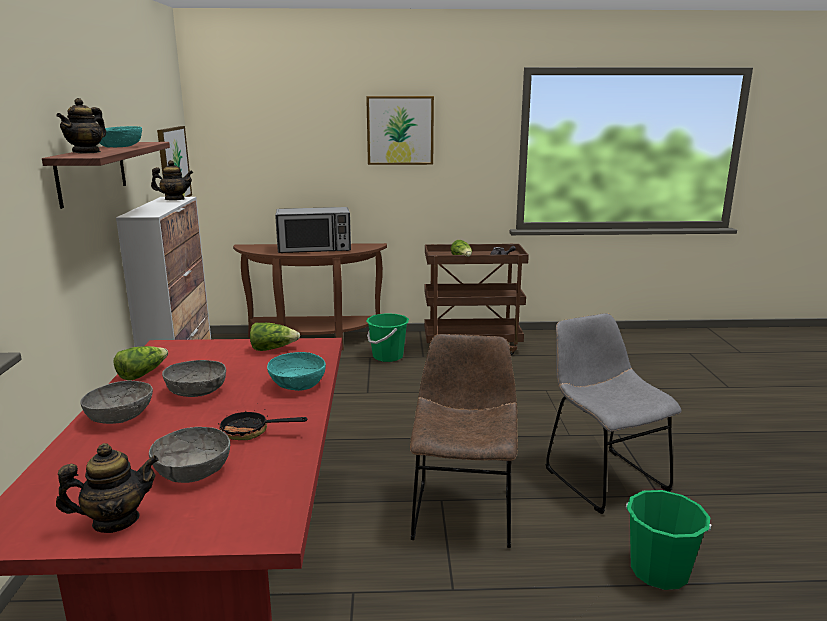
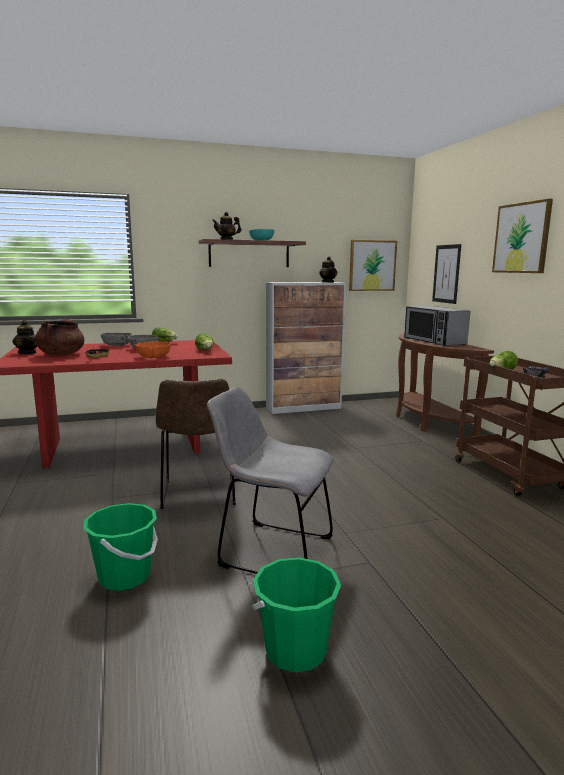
camera: 75 degrees right, 5 degrees down
grey bowl [149,427,230,483] -> brown cooking pot [35,319,84,356]
turquoise bowl [267,352,326,391] -> orange bowl [135,341,171,358]
green bucket [366,313,409,362] -> green bucket moved to [252,557,341,672]
brown chair [410,334,518,548] -> brown chair turned 90 degrees clockwise [156,378,236,509]
grey chair [545,313,682,514] -> grey chair turned 120 degrees counterclockwise [207,387,334,574]
none -> picture [432,244,461,304]

